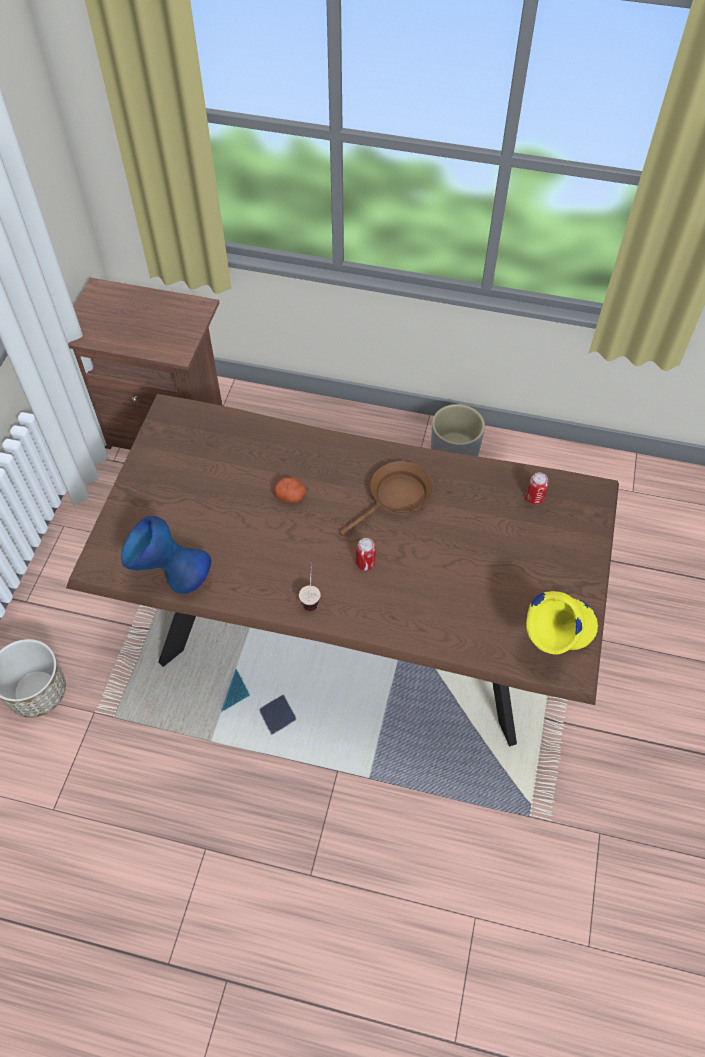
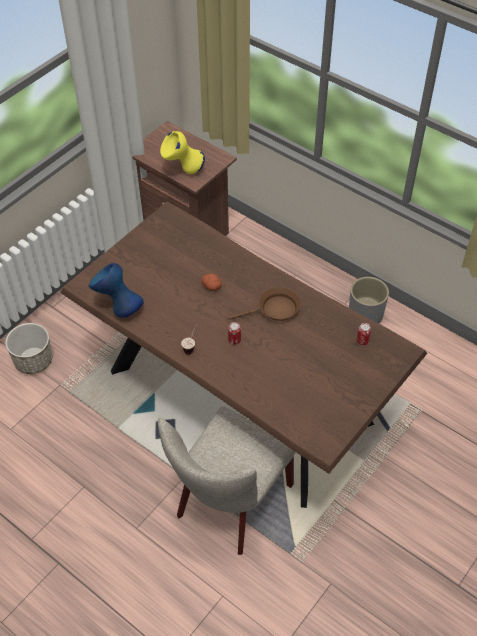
camera: 25 degrees right, 5 degrees down
yellow vase [526,591,598,655] -> yellow vase moved to [160,131,205,174]
none -> beige chair [158,406,296,555]

